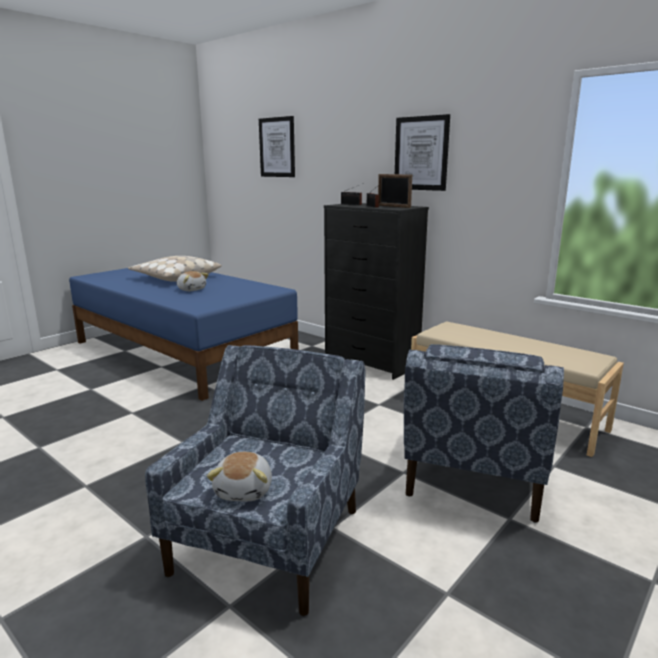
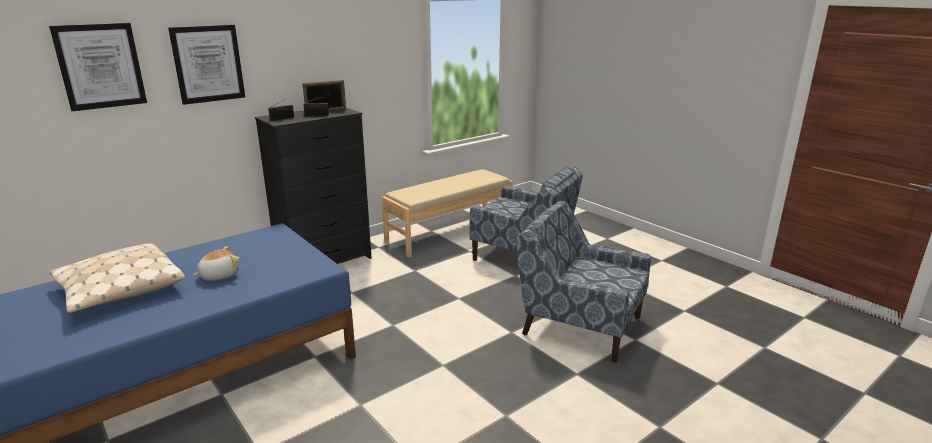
camera: 80 degrees left, 5 degrees up
plush toy [207,452,272,501] -> none
picture [395,114,450,191] -> picture moved to [168,25,245,105]

